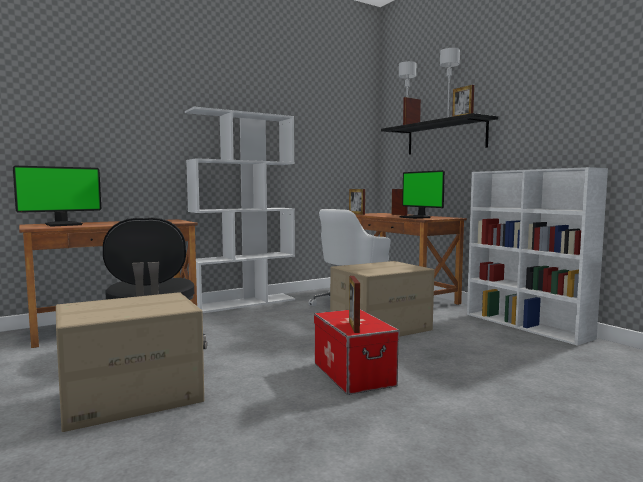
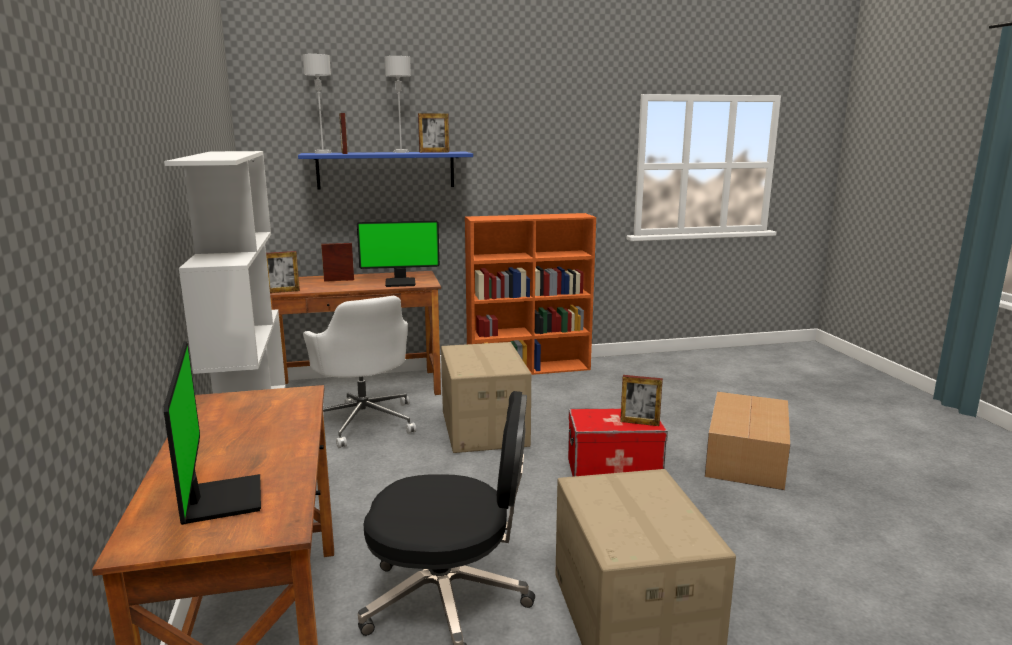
camera: 70 degrees left, 10 degrees up
black shelf [381,113,498,155] -> blue shelf [298,152,473,190]
white bookcase [467,167,608,346] -> orange bookcase [465,213,596,375]
none -> cardboard box [705,392,790,490]

